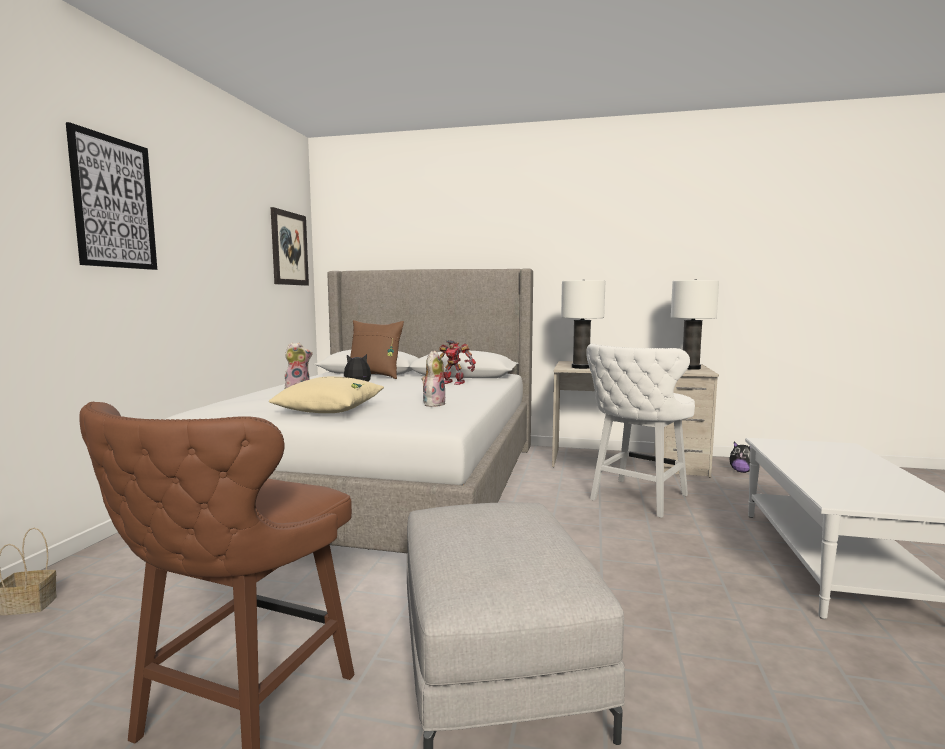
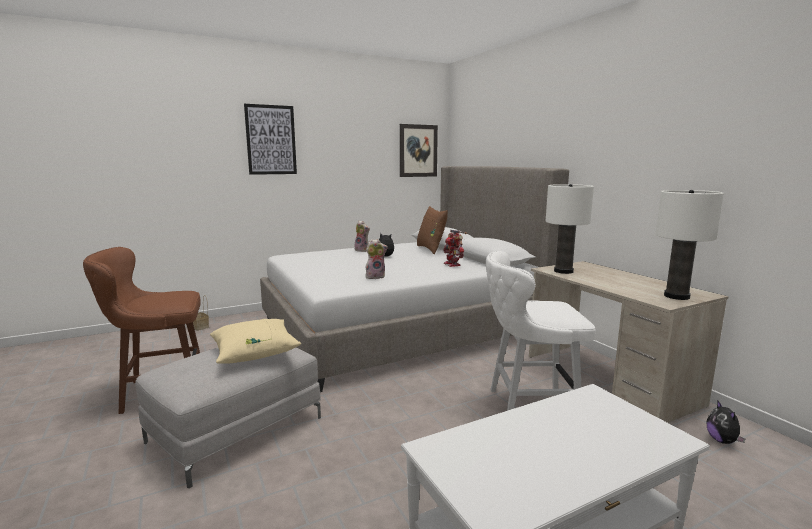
camera: 50 degrees right, 5 degrees up
beige pillow [269,377,384,413] -> beige pillow moved to [210,319,301,364]

